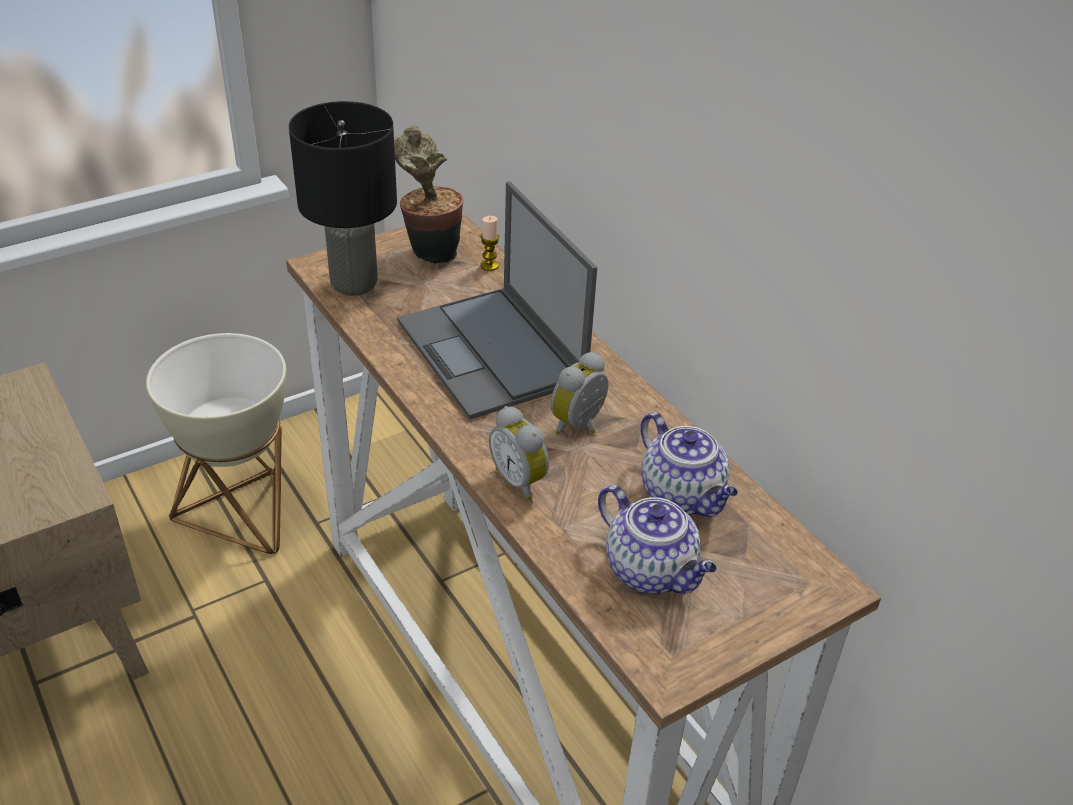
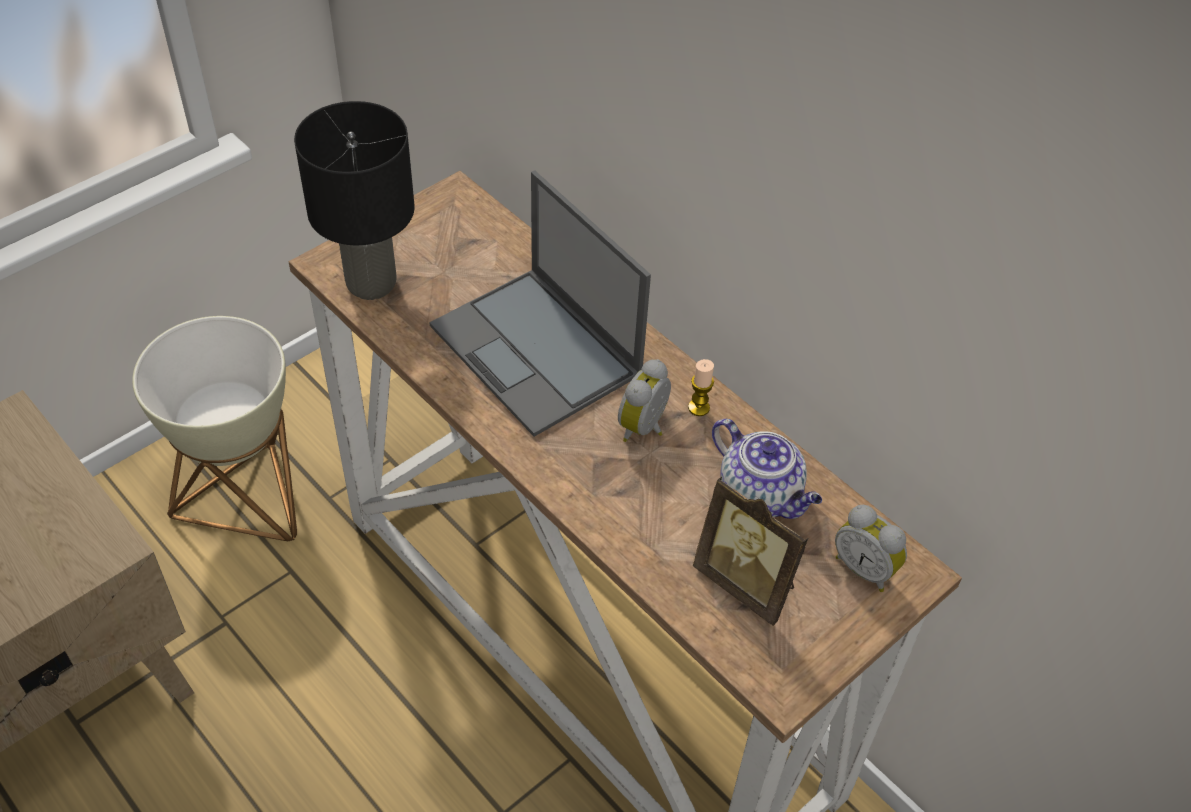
camera: 10 degrees left, 10 degrees up
potted plant [394,125,464,264] -> none
candle [480,216,499,271] -> candle moved to [688,359,714,416]
alarm clock [489,406,549,501] -> alarm clock moved to [835,505,907,592]
teapot [598,485,717,594] -> picture frame [693,476,808,626]

